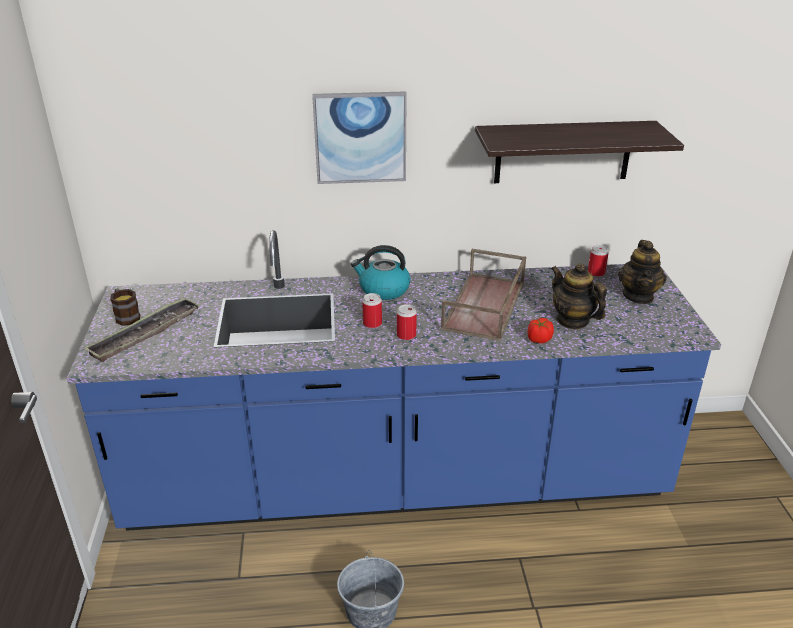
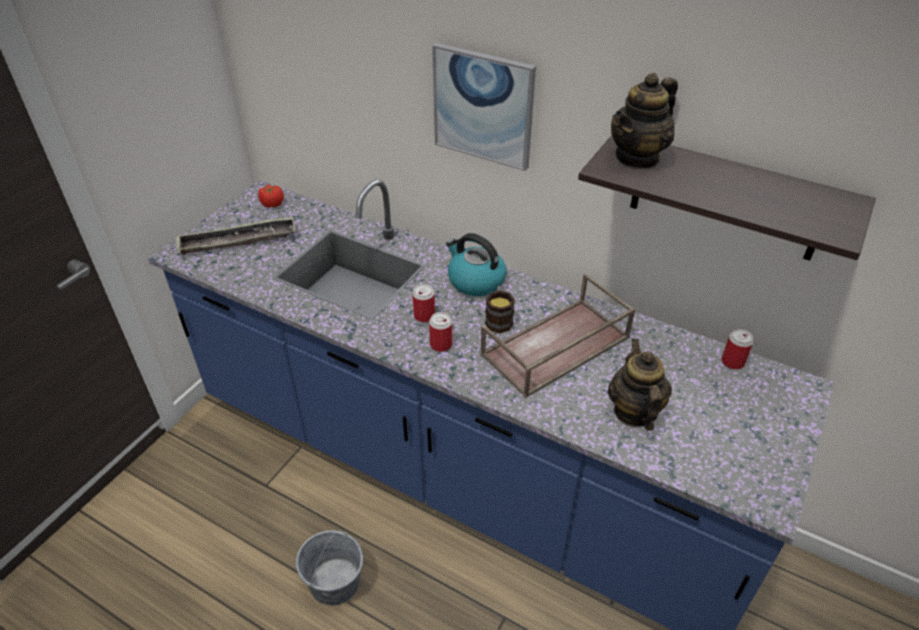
camera: 35 degrees right, 10 degrees up
mug [110,289,140,326] -> mug moved to [485,286,515,333]
tomato [528,318,554,343] -> tomato moved to [258,184,284,208]
teapot [618,240,667,304] -> teapot moved to [611,73,678,170]

